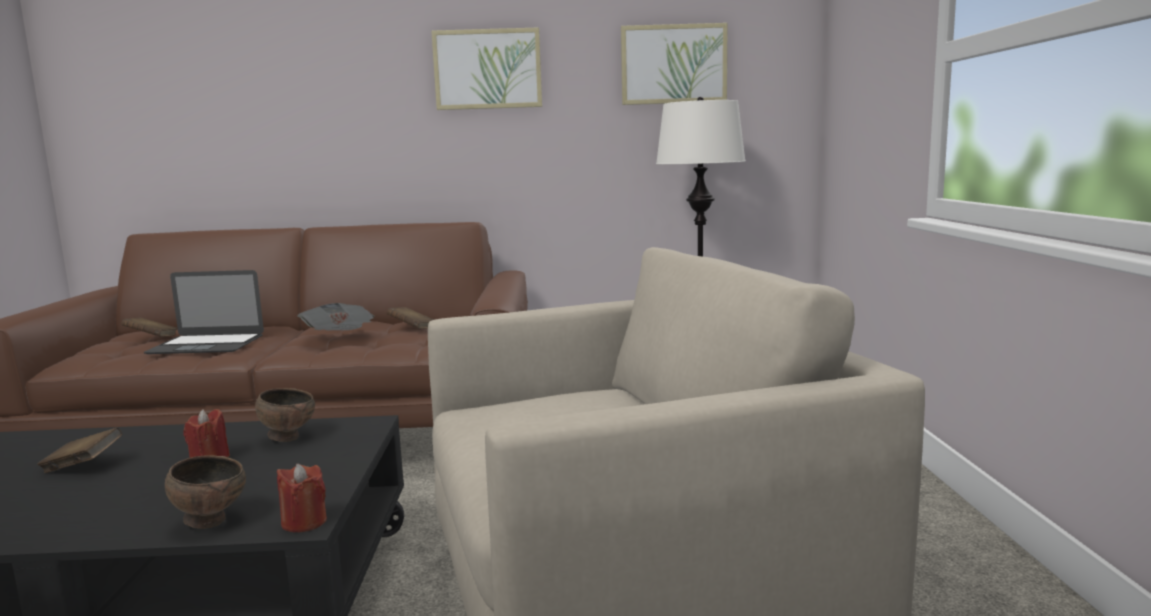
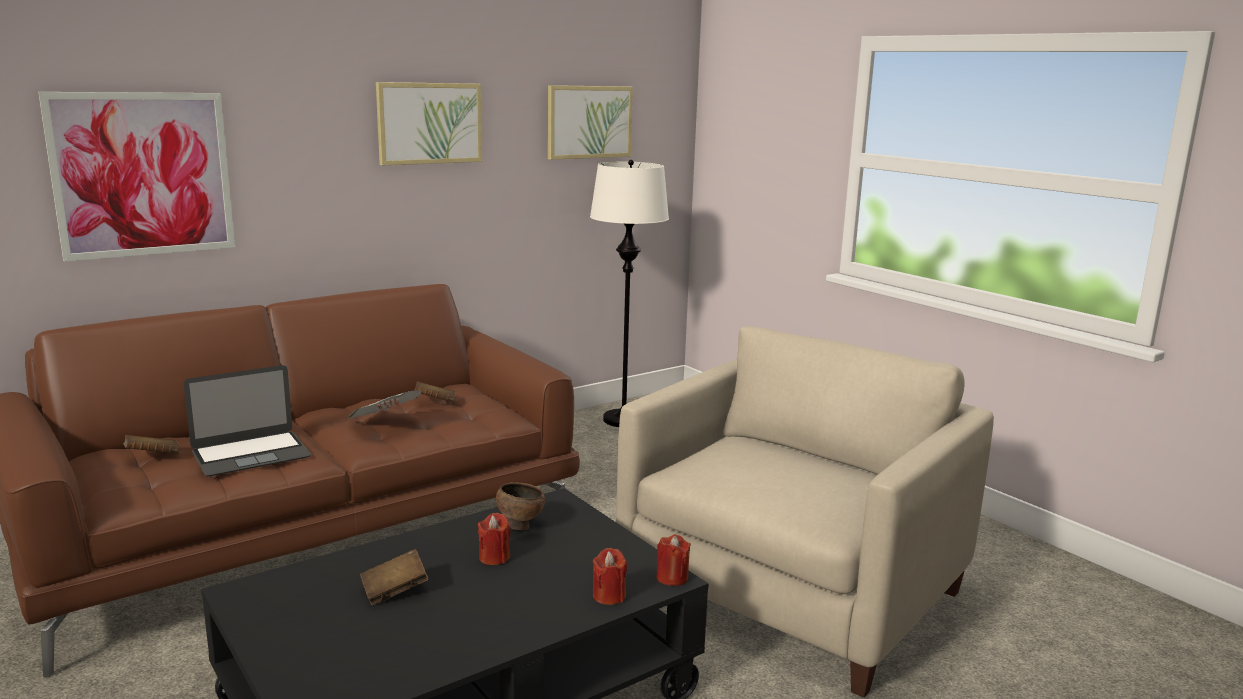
camera: 35 degrees left, 5 degrees up
brown bowl [165,456,246,529] -> red candle [593,548,627,605]
none -> picture [38,92,235,262]

